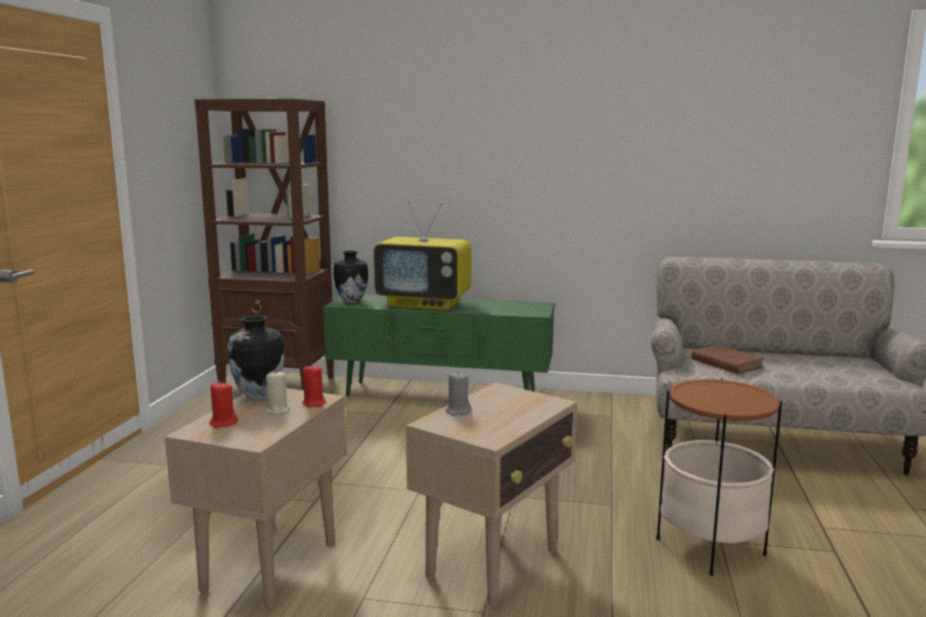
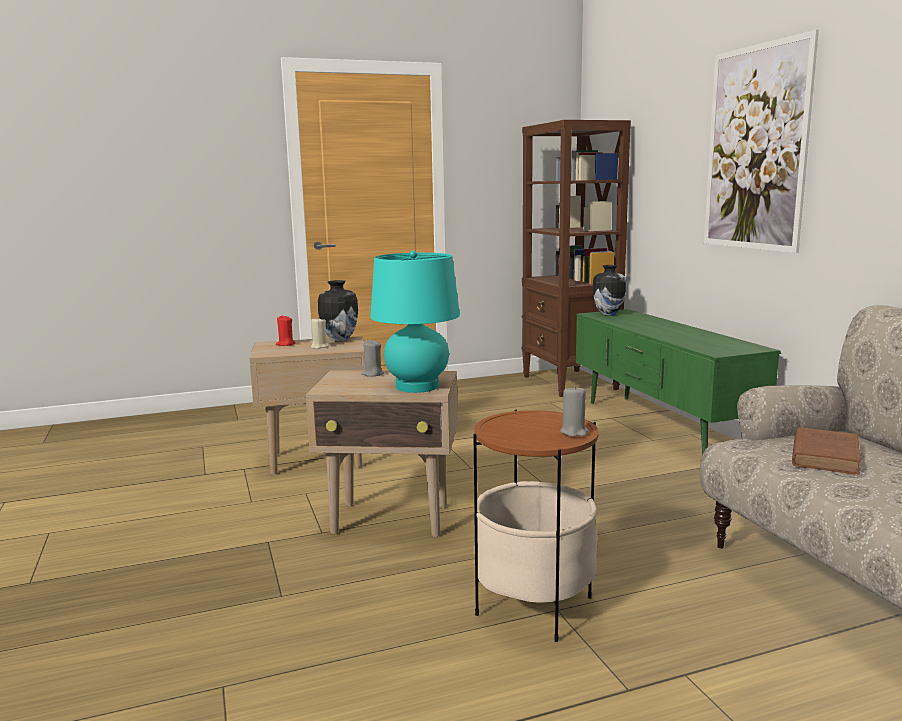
camera: 60 degrees right, 0 degrees up
red candle [302,364,326,407] -> none
television [373,201,471,310] -> none
none -> turquoise table lamp [370,250,460,393]
none -> grey candle [560,385,588,437]
none -> picture [704,30,819,253]

